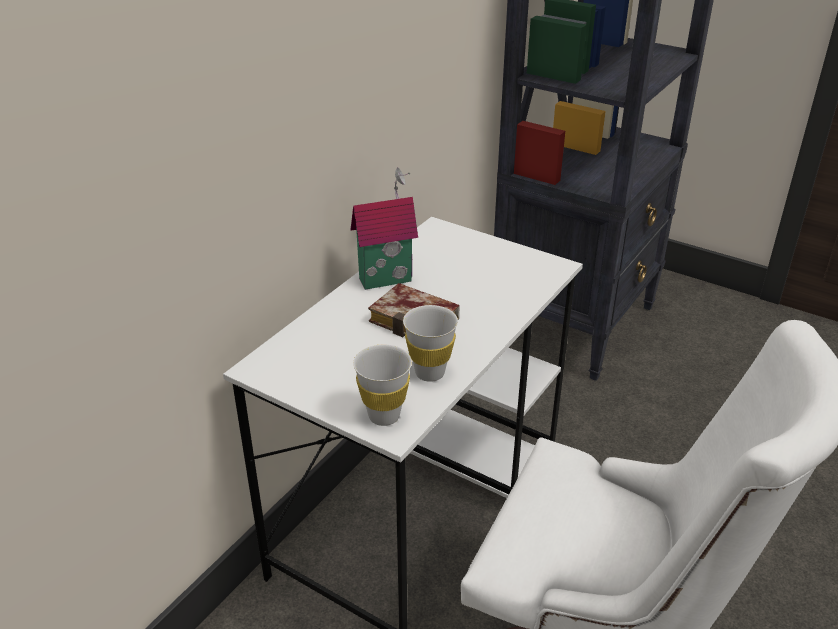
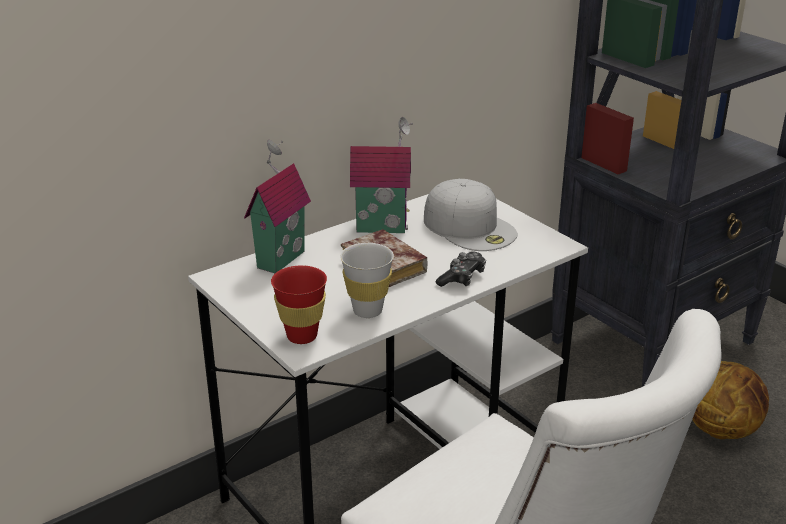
camera: 20 degrees right, 5 degrees down
white cup [353,344,412,426] -> red cup [271,265,327,344]
none -> toy house [244,140,311,273]
none -> white cap [424,178,518,251]
none -> game controller [436,252,486,287]
none -> basketball [692,361,769,439]

